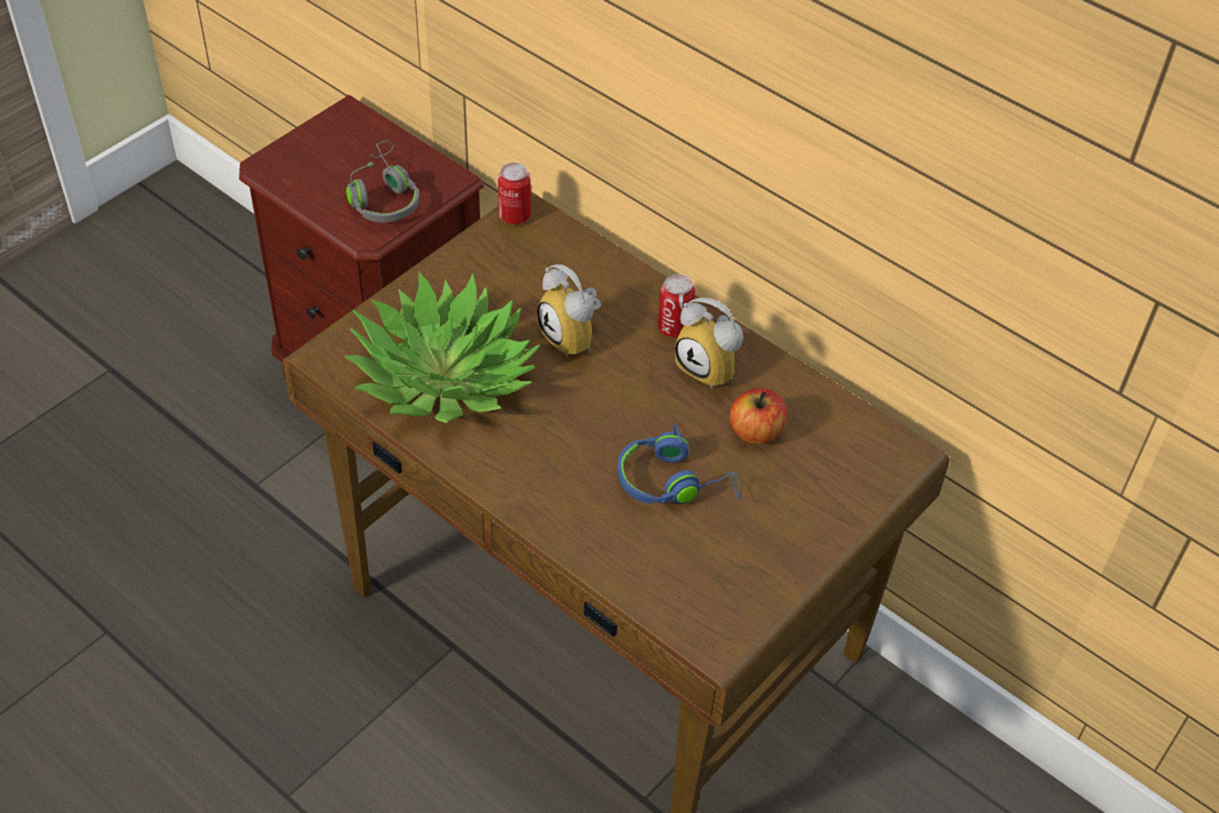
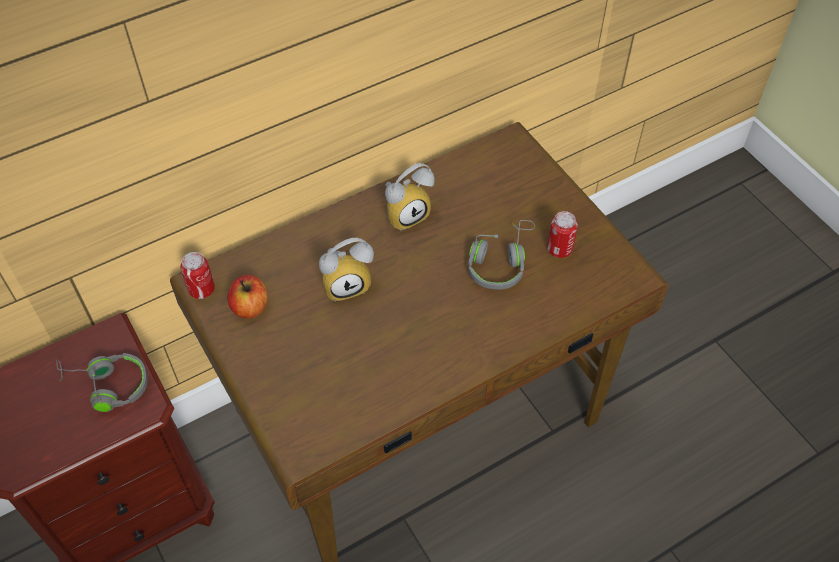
camera: 70 degrees left, 5 degrees up
potted plant [344,271,540,423] -> none
blue headphones [617,423,741,504] -> grey headphones [468,220,535,290]
can [658,274,695,338] -> can moved to [547,211,578,258]
apple [730,389,787,444] -> apple moved to [228,275,268,318]

